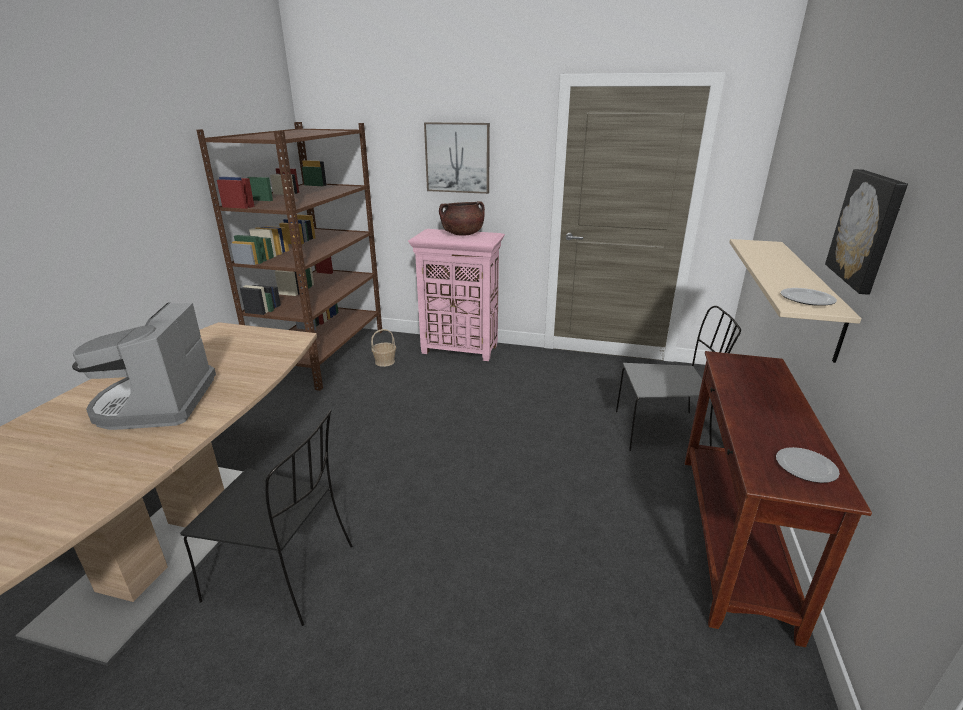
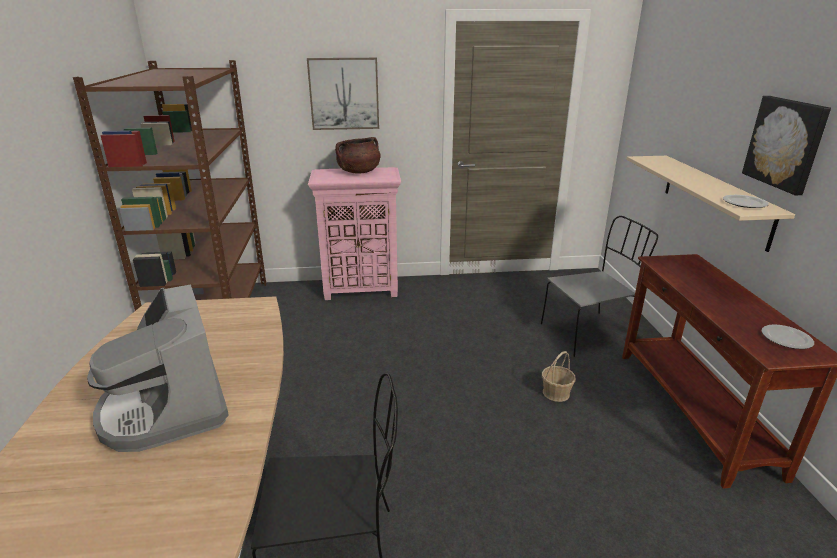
camera: 20 degrees left, 0 degrees up
basket [371,329,396,367] -> basket moved to [542,351,576,402]

